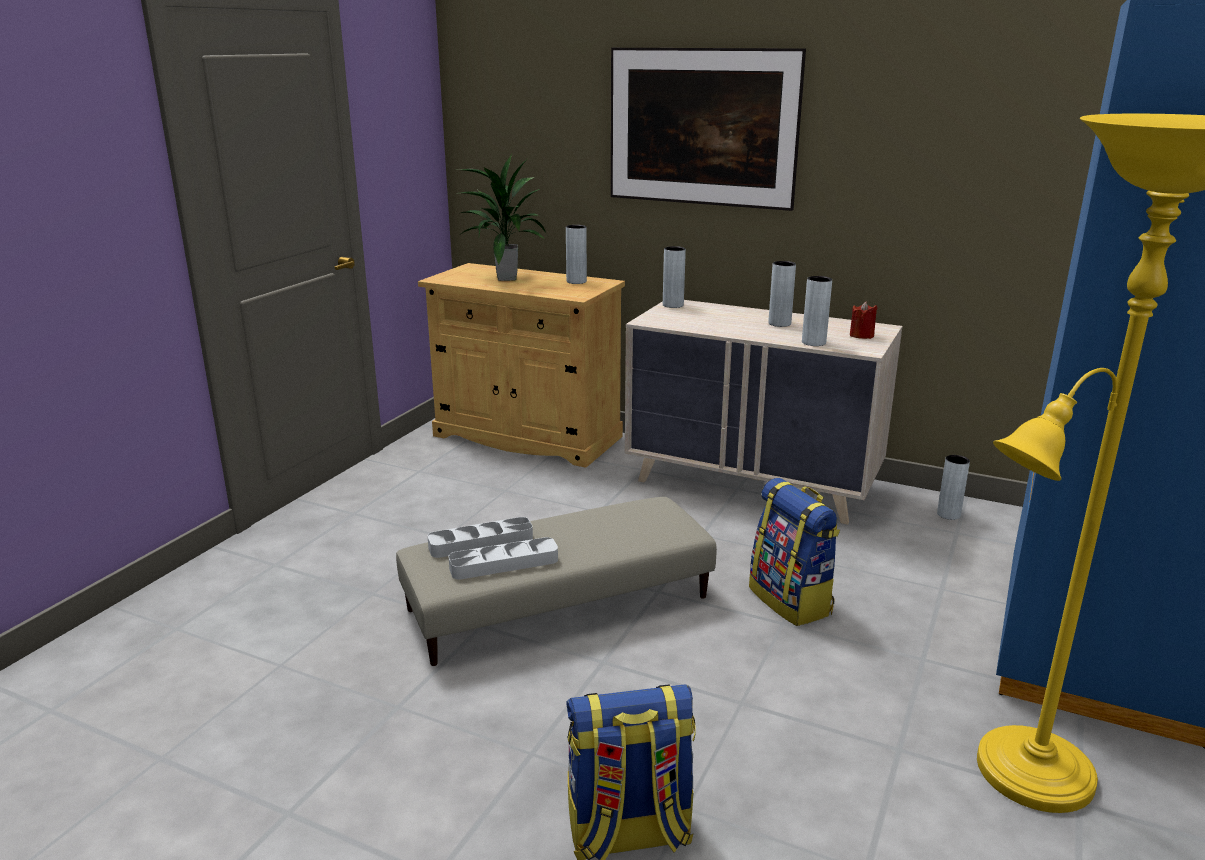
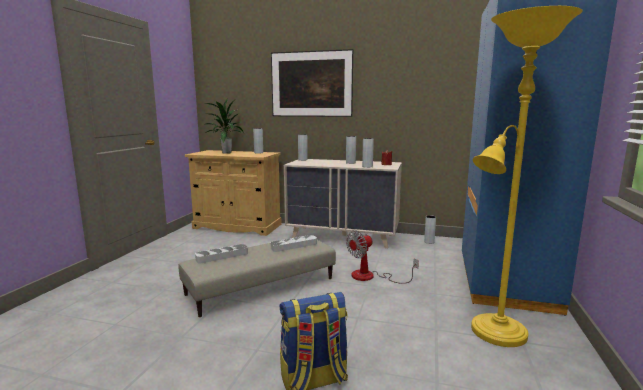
camera: 10 degrees left, 10 degrees down
grey tray [449,537,558,579] -> grey tray moved to [271,235,317,252]
backpack [749,478,840,626] -> fan [346,230,419,284]

